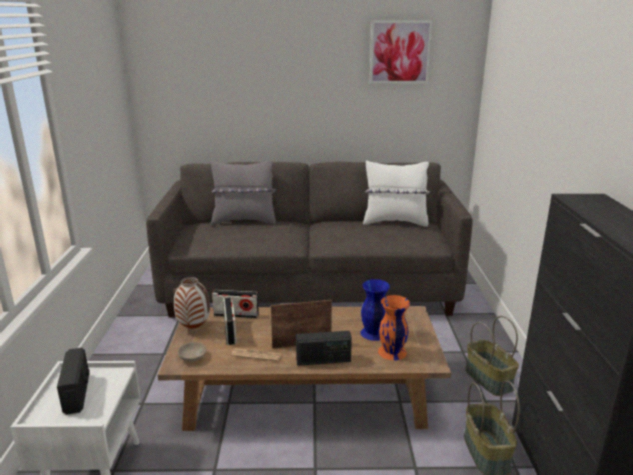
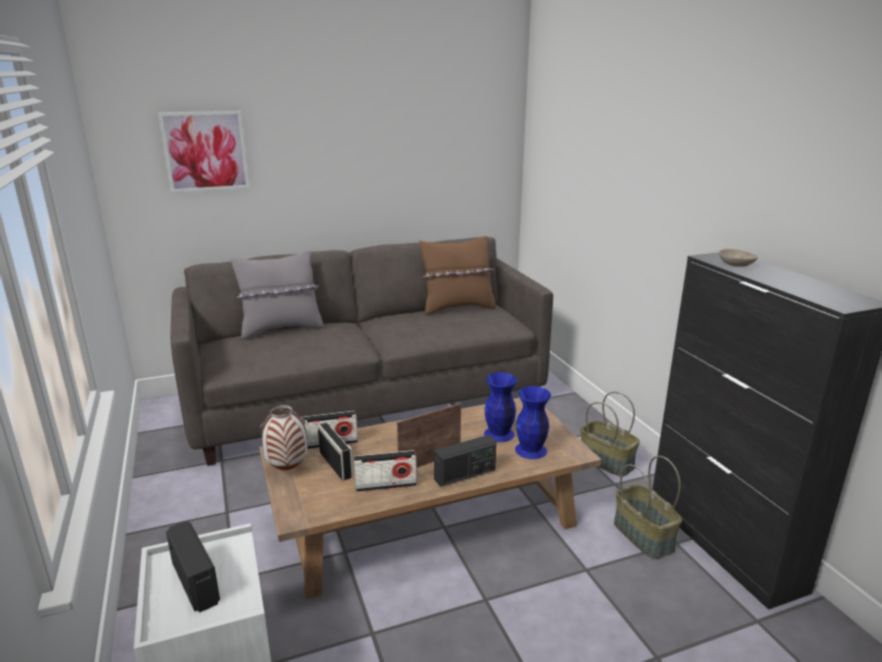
camera: 20 degrees left, 0 degrees up
beige bowl [178,342,206,362] -> beige bowl moved to [719,249,758,267]
newspaper [231,348,281,361] -> radio [354,450,417,492]
white pillow [363,160,430,227] -> brown pillow [419,236,496,315]
picture [369,20,433,84] -> picture moved to [158,111,250,193]
orange vase [378,295,410,360] -> blue vase [515,386,551,459]

